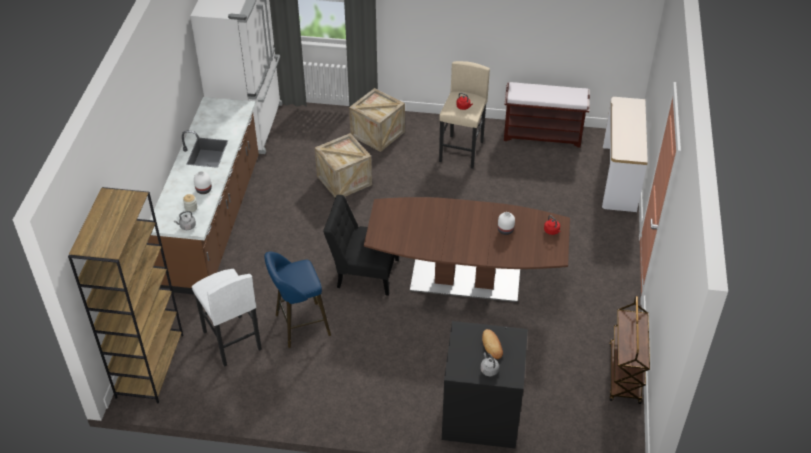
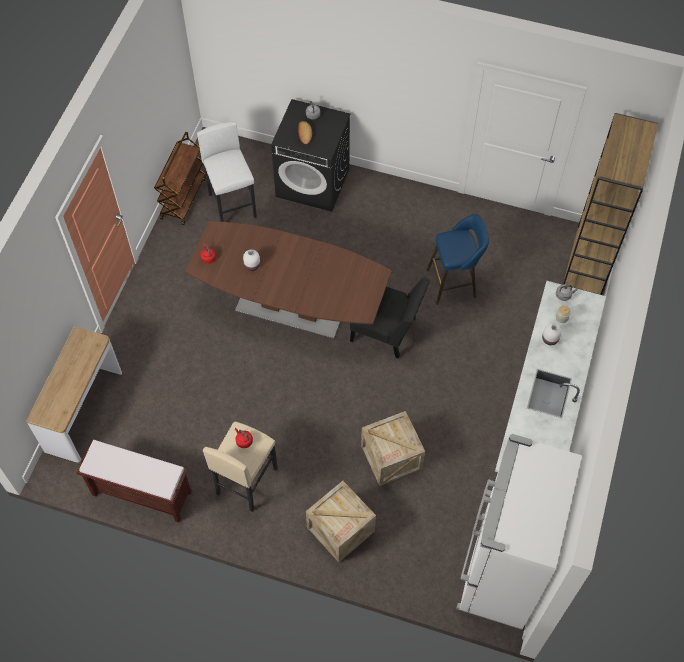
camera: 170 degrees left, 15 degrees up
white stool [192,269,262,367] -> white stool moved to [197,121,257,222]

